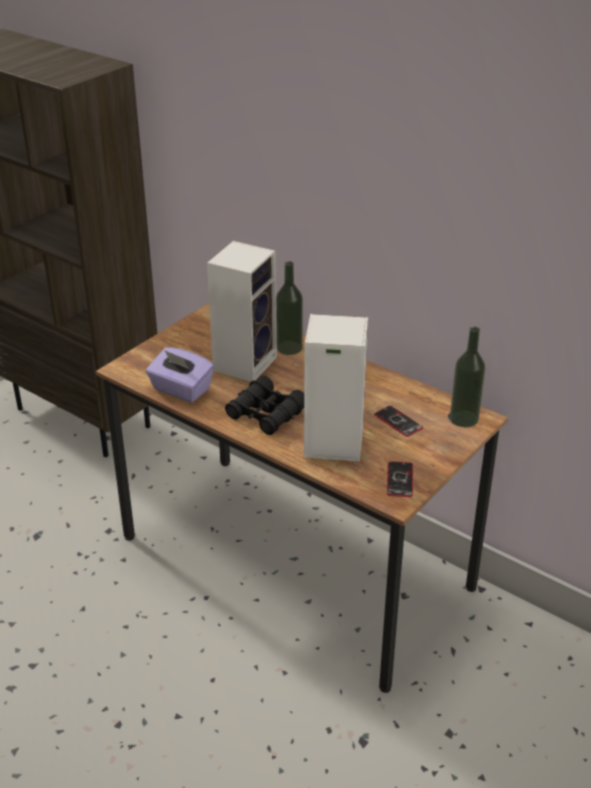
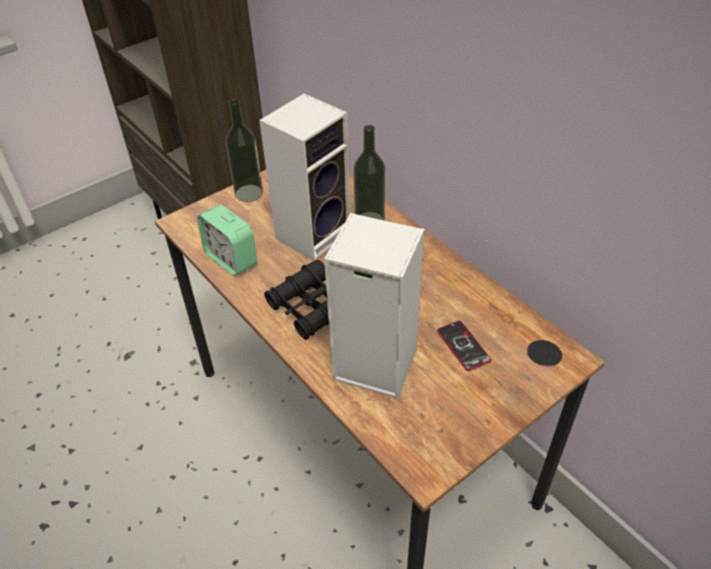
camera: 15 degrees right, 10 degrees up
purple tissue box [146,347,214,403] -> alarm clock [197,205,257,276]
phone [387,461,413,497] -> none
bottle [450,327,485,427] -> bottle moved to [225,99,263,202]

